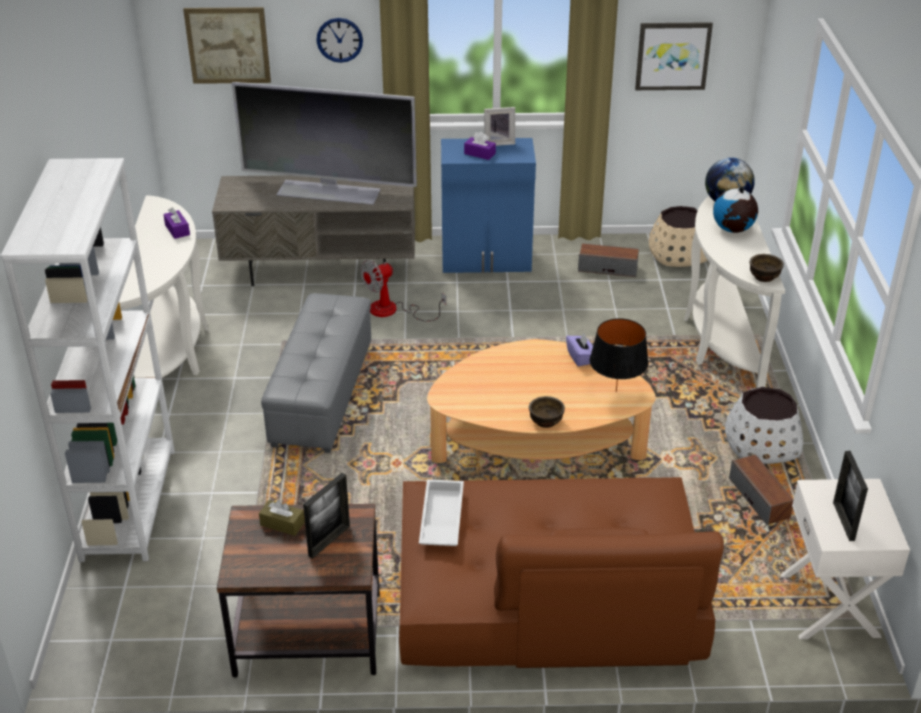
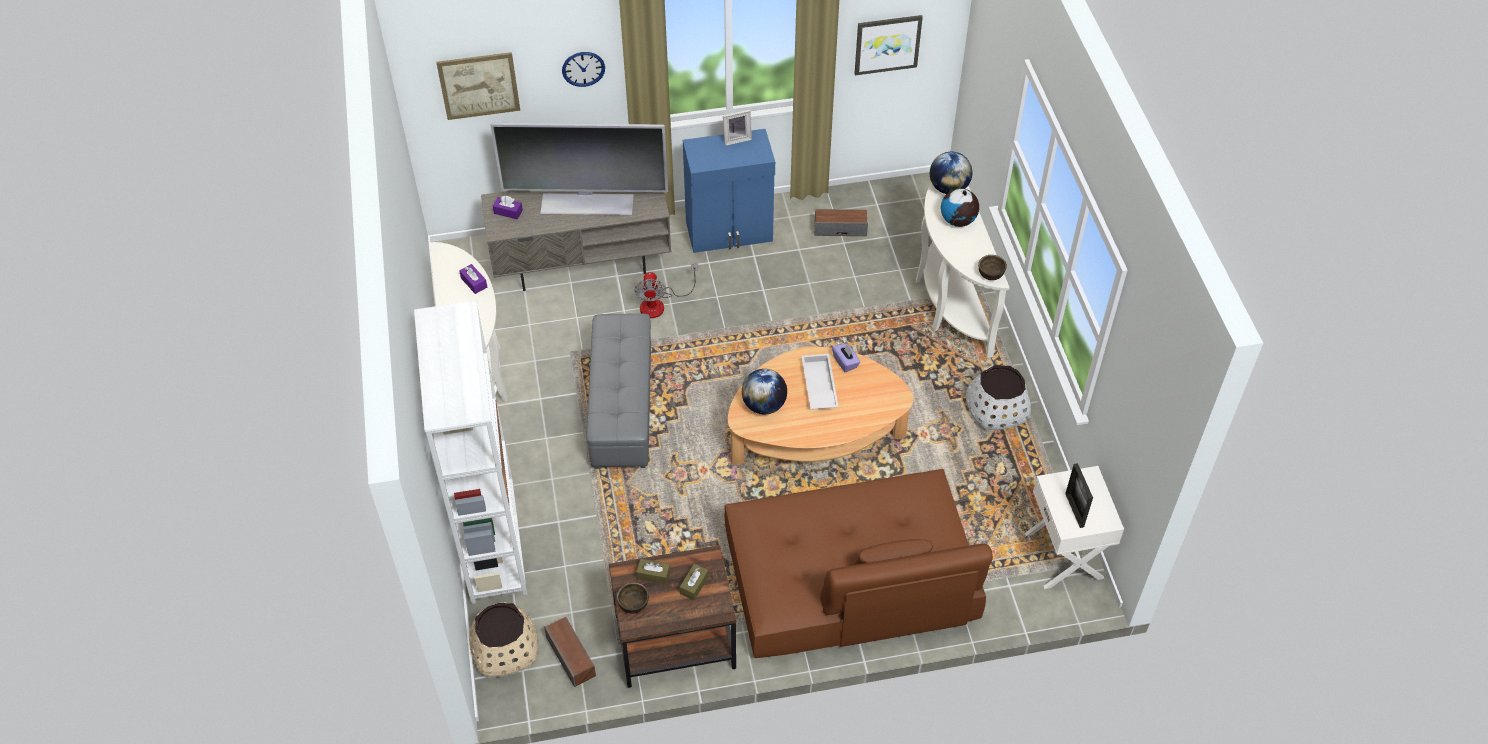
camera: 10 degrees left, 15 degrees up
picture frame [303,473,350,559] -> brown tissue box [680,564,709,600]
fan [360,260,446,321] -> fan turned 45 degrees counterclockwise [634,264,698,318]
white tray [419,479,464,546] -> white tray moved to [801,354,839,410]
purple tissue box [464,132,496,160] -> purple tissue box moved to [493,196,523,219]
brown bowl [529,396,565,428] -> brown bowl moved to [616,582,649,614]
black table lamp [589,318,649,392] -> none
beige planter [649,206,707,267] -> beige planter moved to [469,602,539,677]
speaker [729,455,794,525] -> speaker moved to [544,617,596,687]
none -> globe [742,369,787,414]

